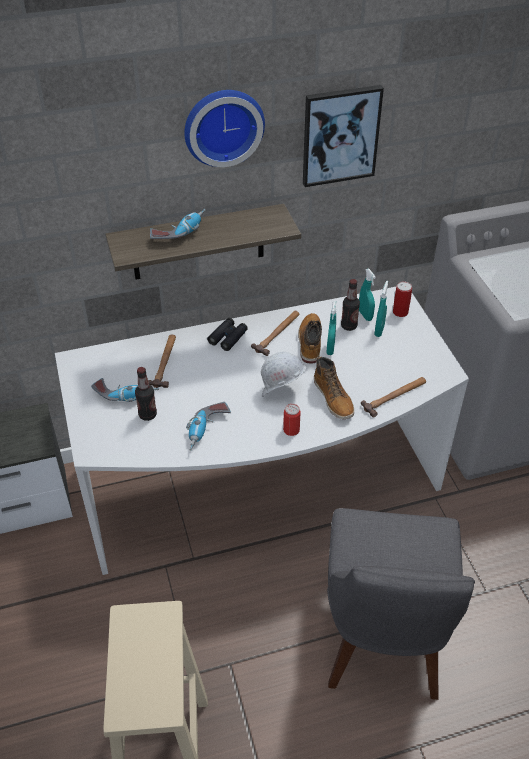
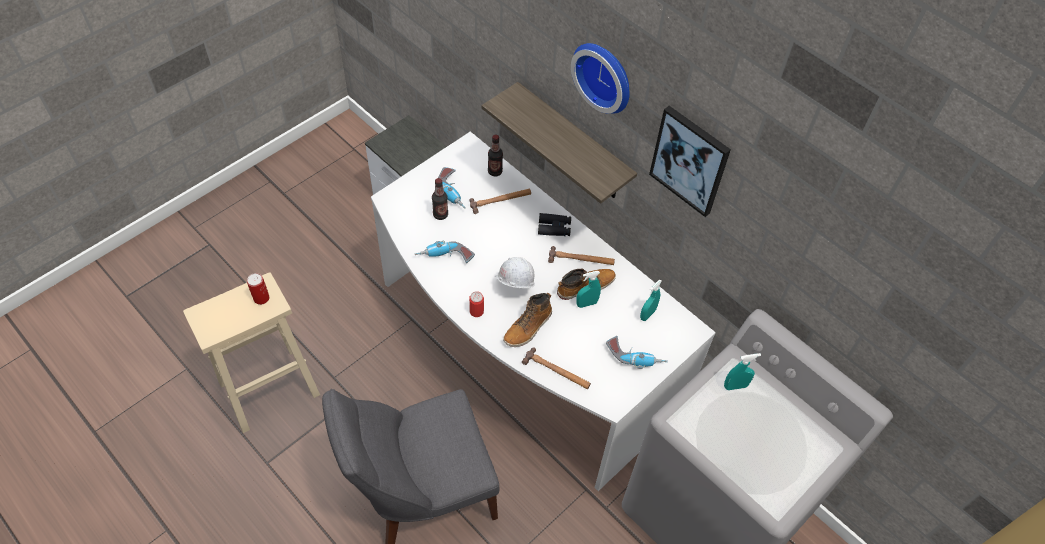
camera: 60 degrees right, 10 degrees up
power drill [150,209,206,239] -> power drill moved to [606,336,668,369]
bottle [341,279,360,331] -> bottle moved to [488,134,503,177]
turquoise spray bottle [374,281,388,337] -> turquoise spray bottle moved to [724,353,761,390]
can [393,282,412,317] -> can moved to [247,273,269,305]

